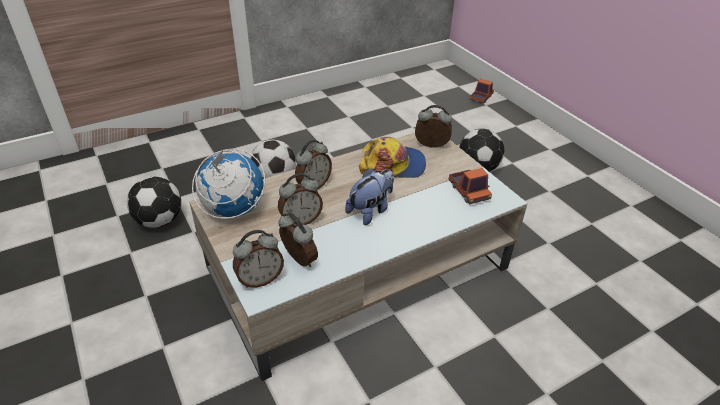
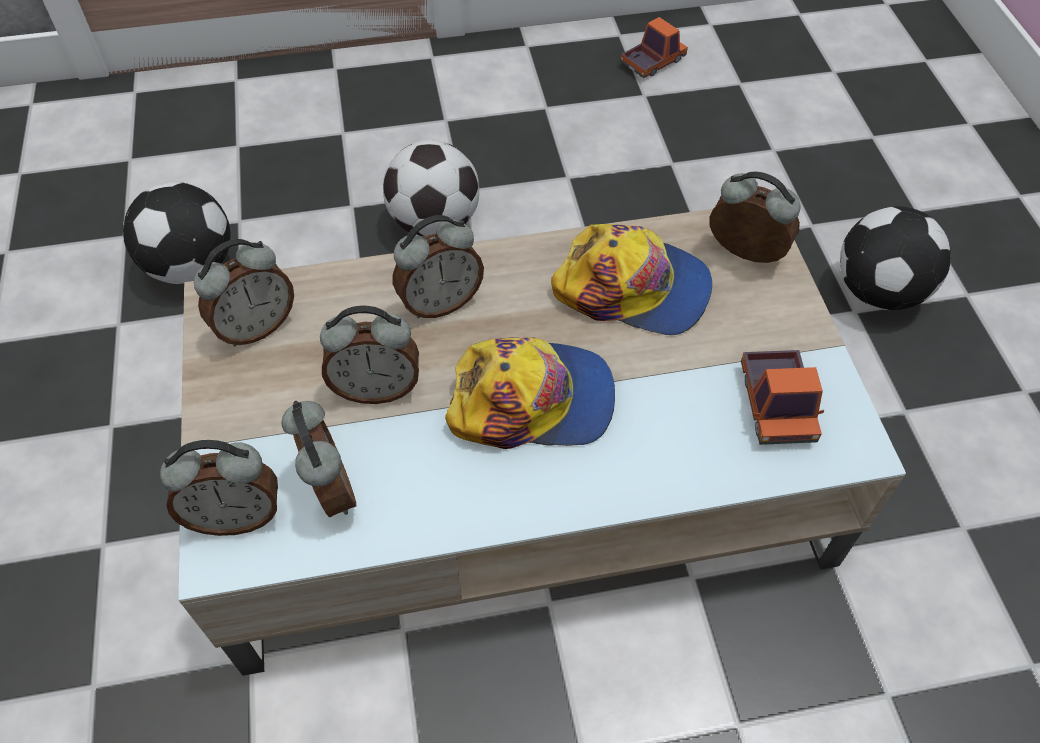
camera: 20 degrees right, 15 degrees up
globe [192,149,265,219] -> alarm clock [194,239,294,346]
plush toy [345,168,394,225] -> cap [445,337,615,449]
toy truck [469,79,494,104] -> toy truck moved to [621,17,688,78]

